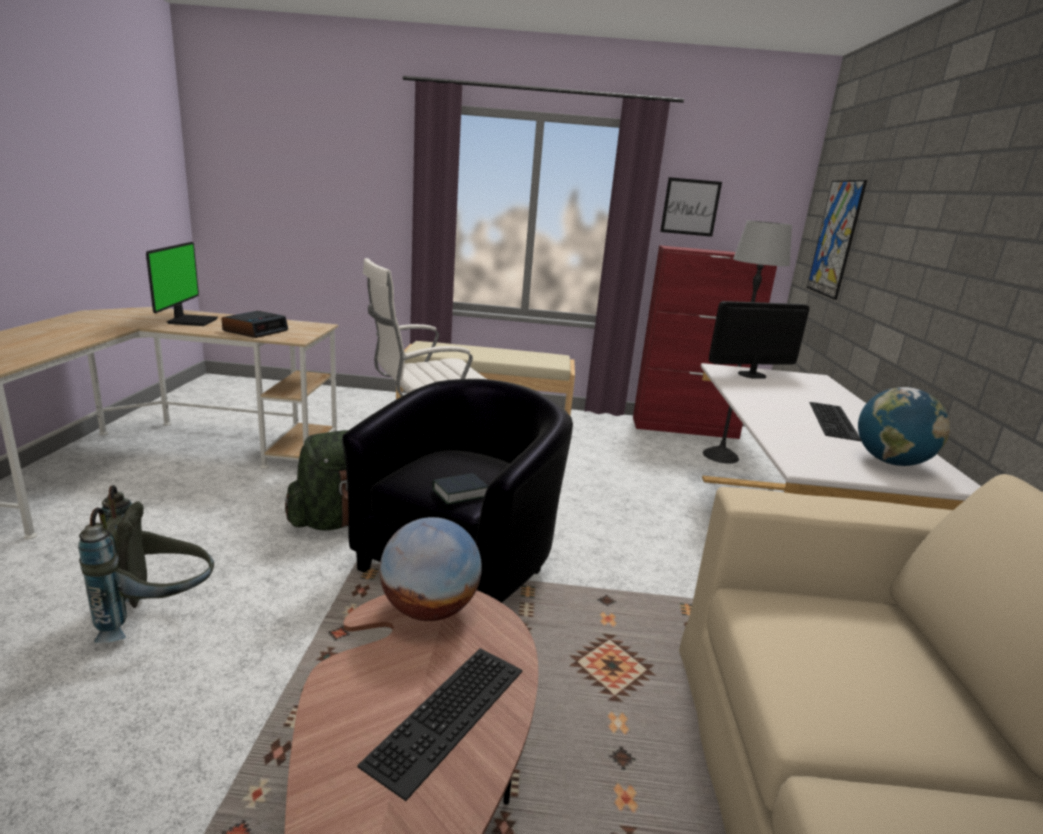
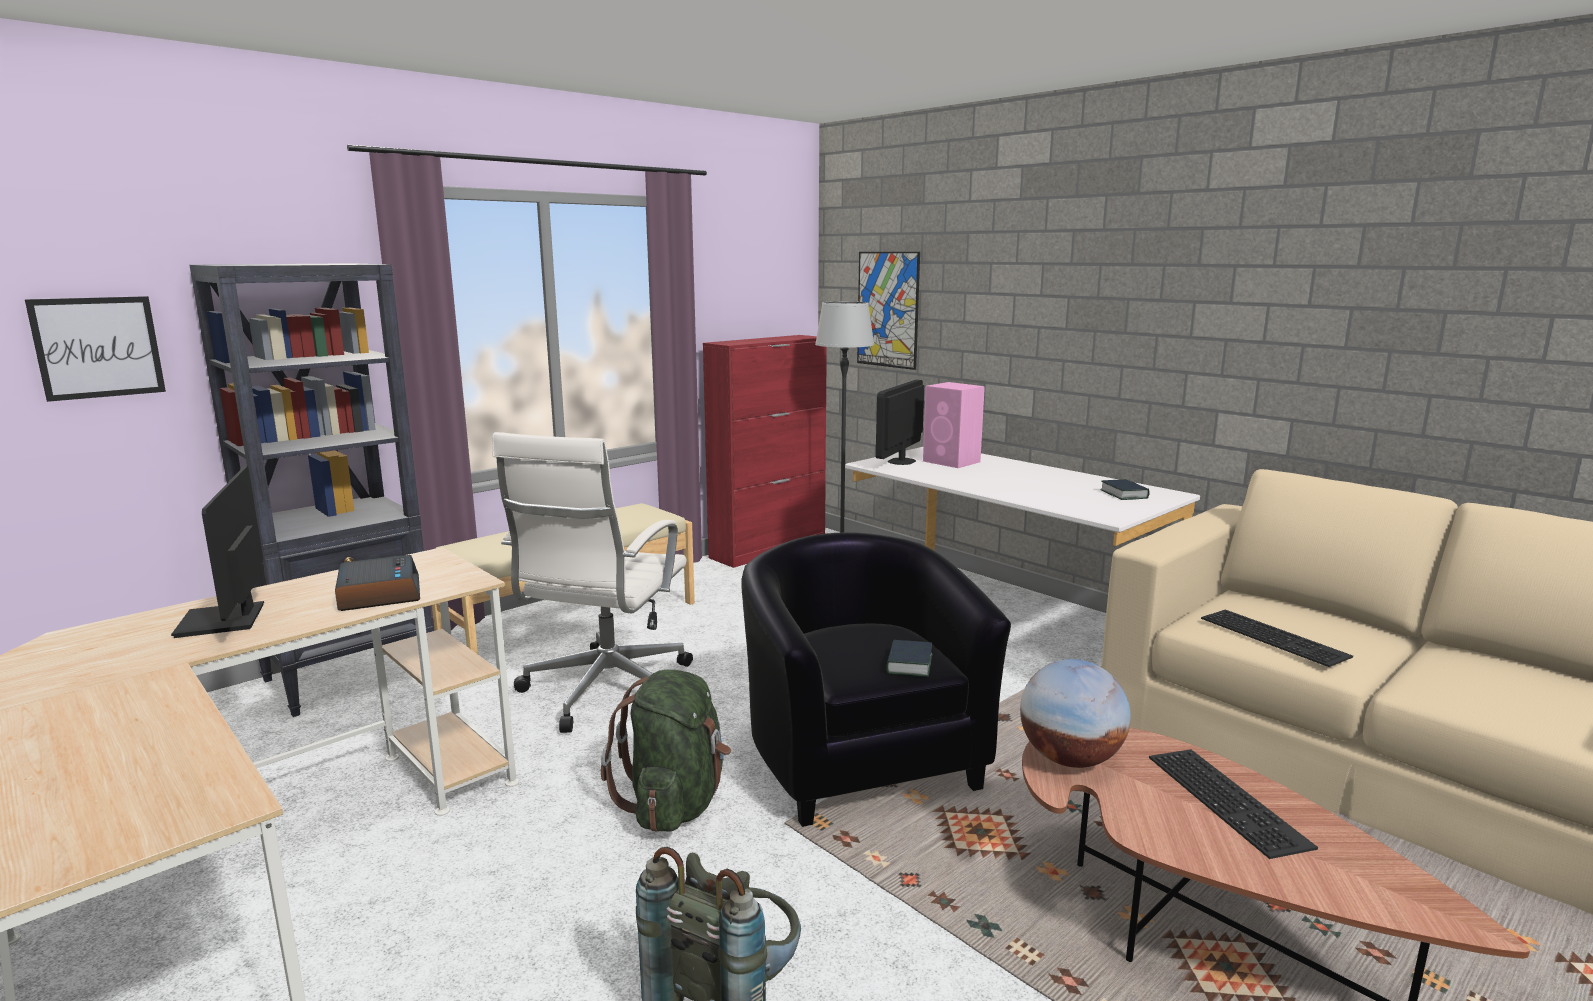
camera: 45 degrees left, 5 degrees down
monitor [146,242,218,326] -> monitor turned 150 degrees counterclockwise [171,466,264,638]
picture [660,177,722,237] -> picture moved to [25,296,166,402]
keyboard [810,402,861,441] -> keyboard moved to [1201,610,1353,667]
globe [858,387,950,466] -> book [1100,479,1150,500]
none -> black bookcase [189,263,433,717]
none -> pink speaker [923,382,985,468]

